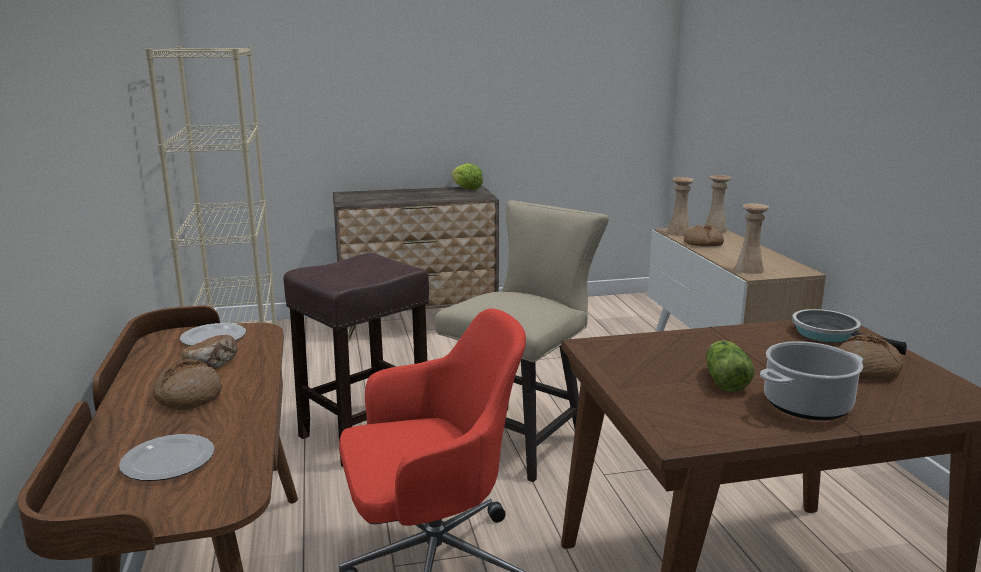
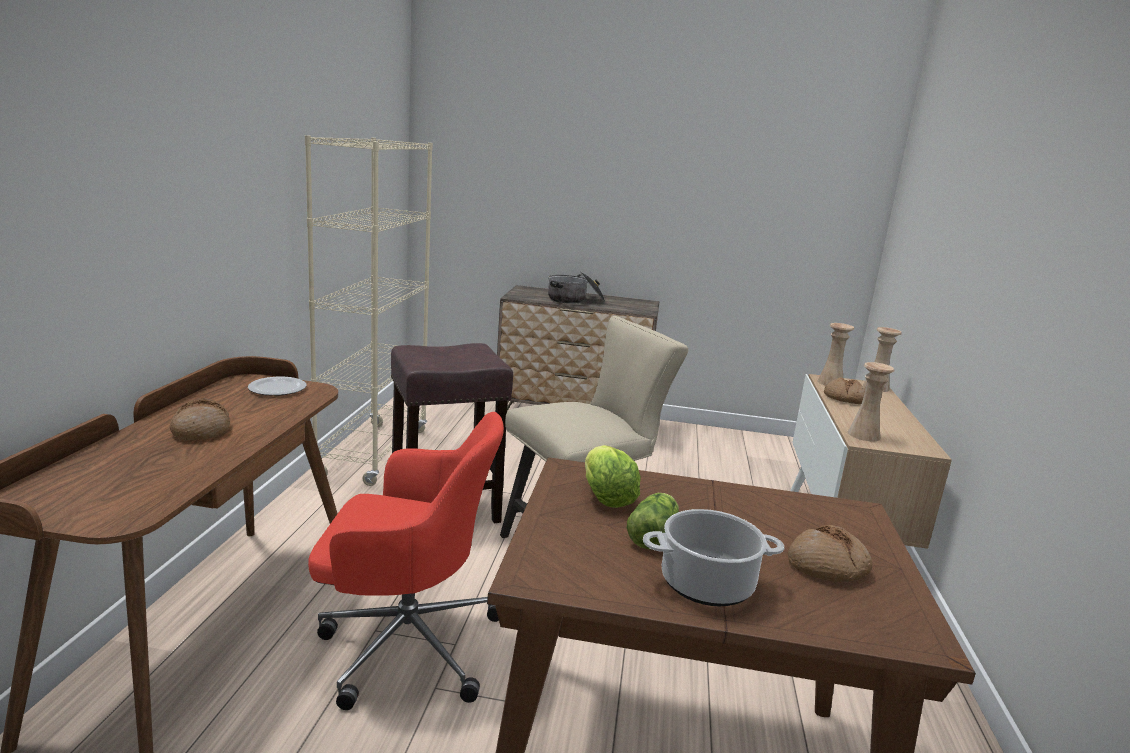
camera: 20 degrees right, 0 degrees up
plate [119,434,215,481] -> none
bread [181,335,237,369] -> none
lettuce [451,163,483,190] -> lettuce moved to [585,445,641,508]
frying pan [792,309,907,355] -> none
none -> cooking pot [548,272,605,304]

